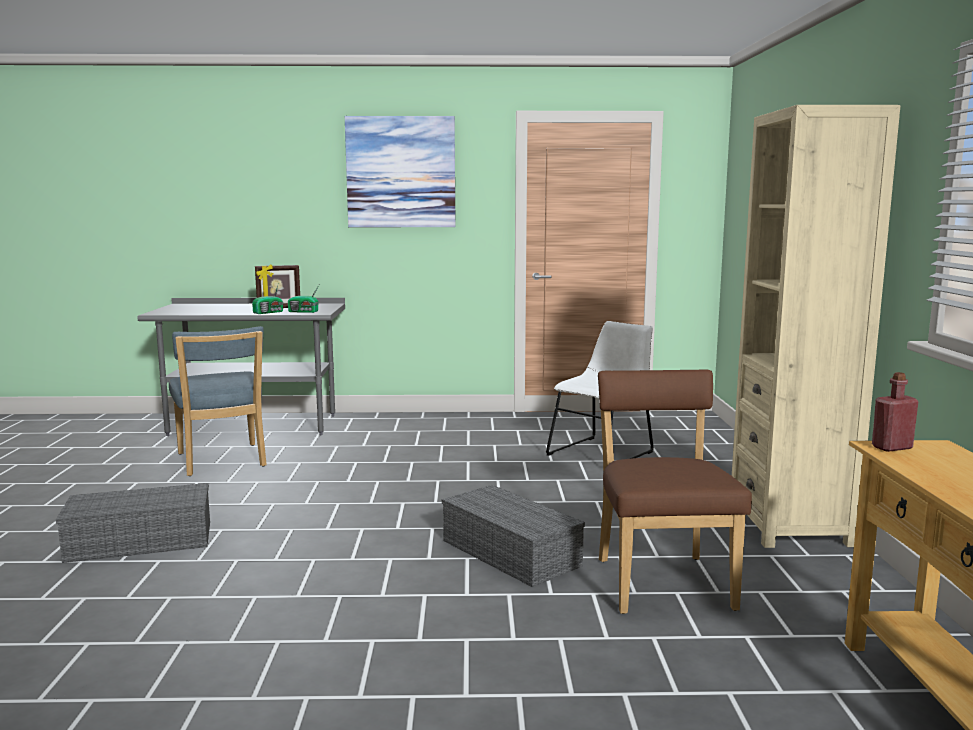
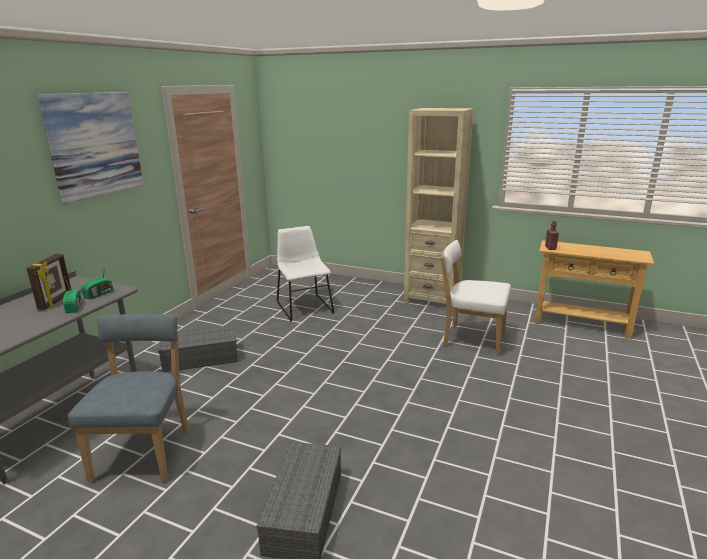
camera: 65 degrees left, 10 degrees up
blue chair [169,326,267,476] -> blue chair turned 90 degrees counterclockwise [68,314,189,483]
grey storage box [442,485,585,587] -> grey storage box moved to [158,325,238,372]
brown chair [598,369,752,614] -> white chair [440,240,511,356]

